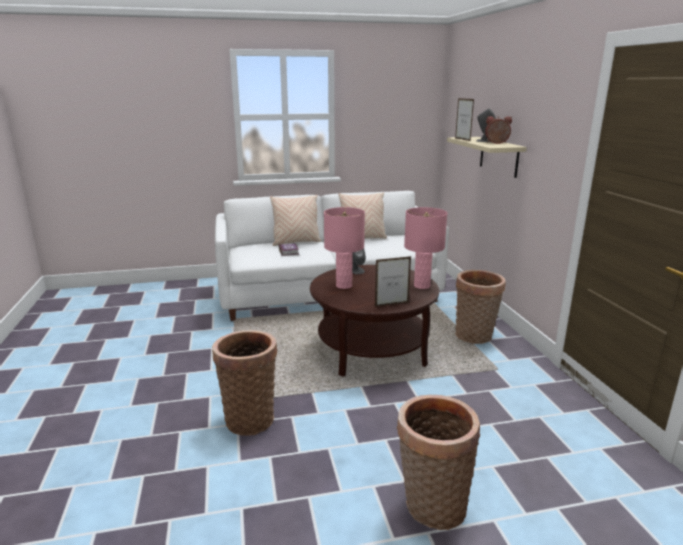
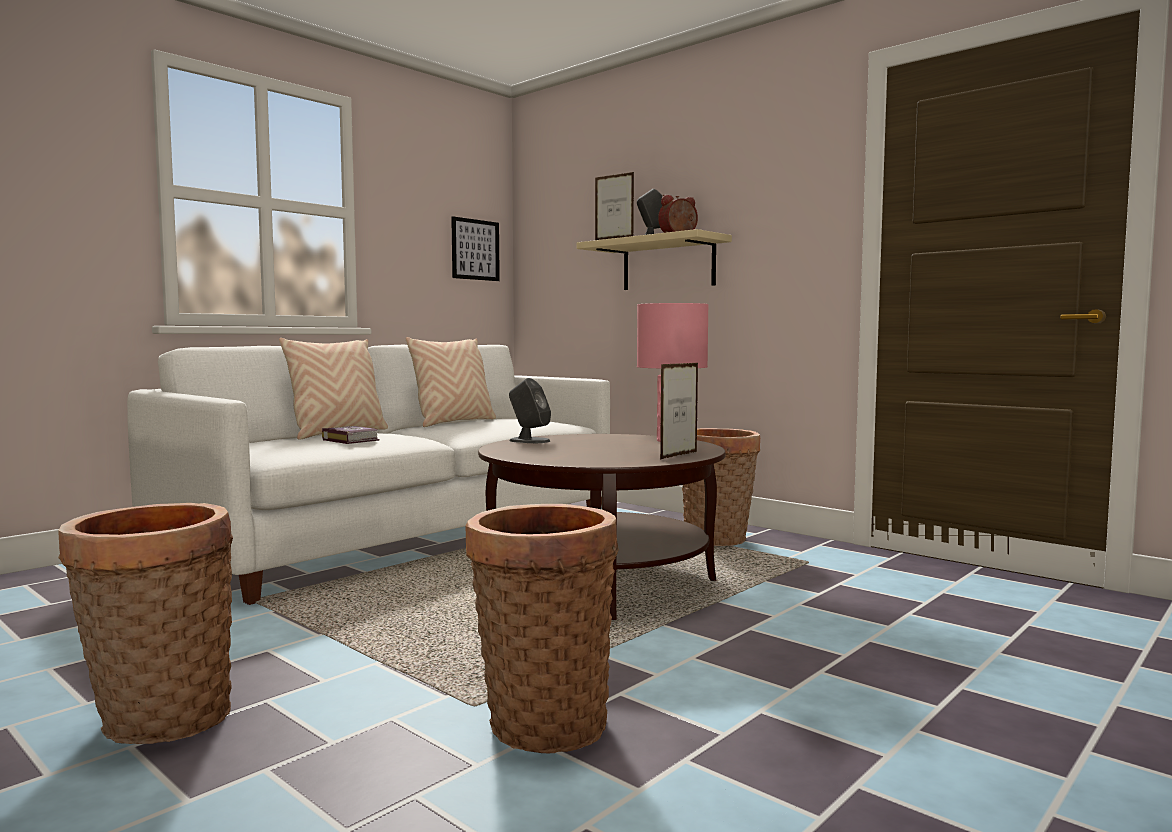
camera: 35 degrees left, 15 degrees down
pink table lamp [324,207,365,289] -> none
basket [396,395,480,530] -> basket moved to [58,503,233,744]
none -> picture [451,216,500,281]

